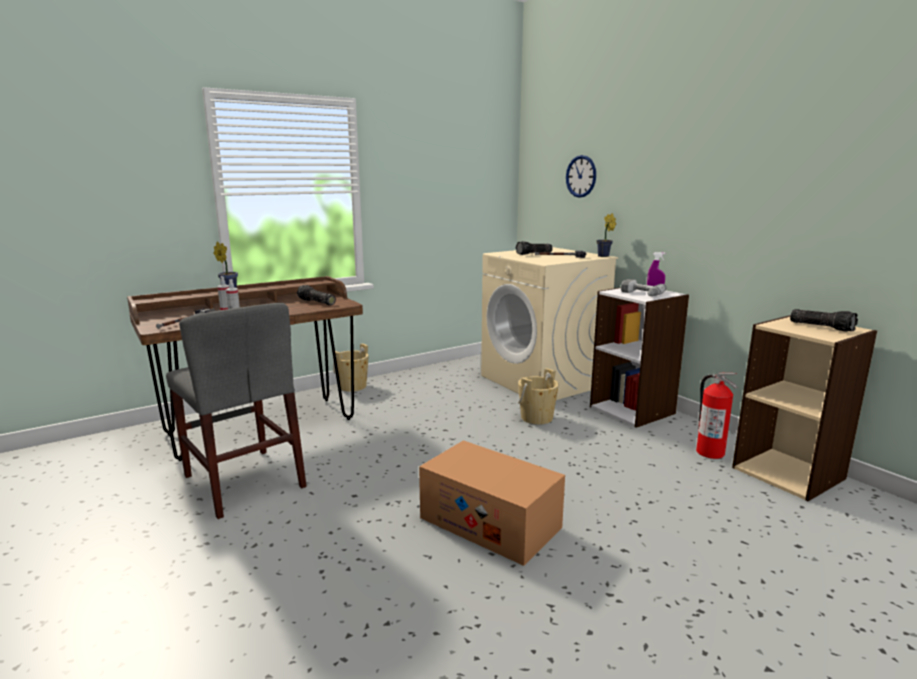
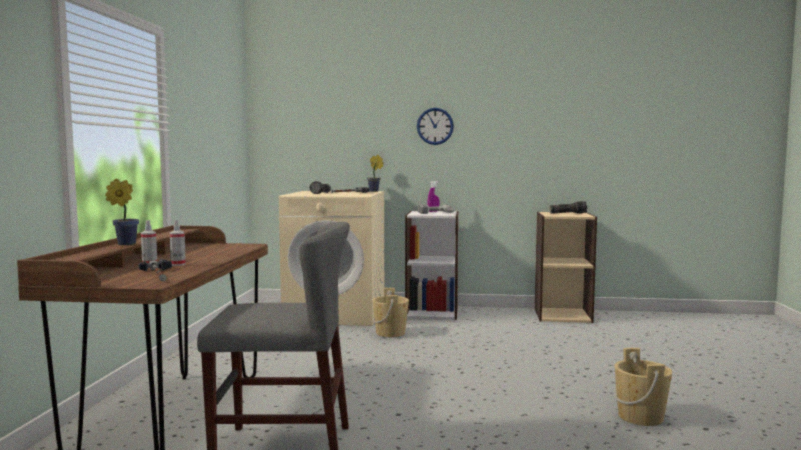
camera: 50 degrees left, 10 degrees down
flashlight [297,285,336,305] -> none
beige bucket [333,344,369,392] -> beige bucket moved to [614,348,672,426]
cardboard box [419,440,565,566] -> none
wall clock [566,155,596,198] -> wall clock moved to [417,108,454,145]
fire extinguisher [696,373,737,459] -> none

